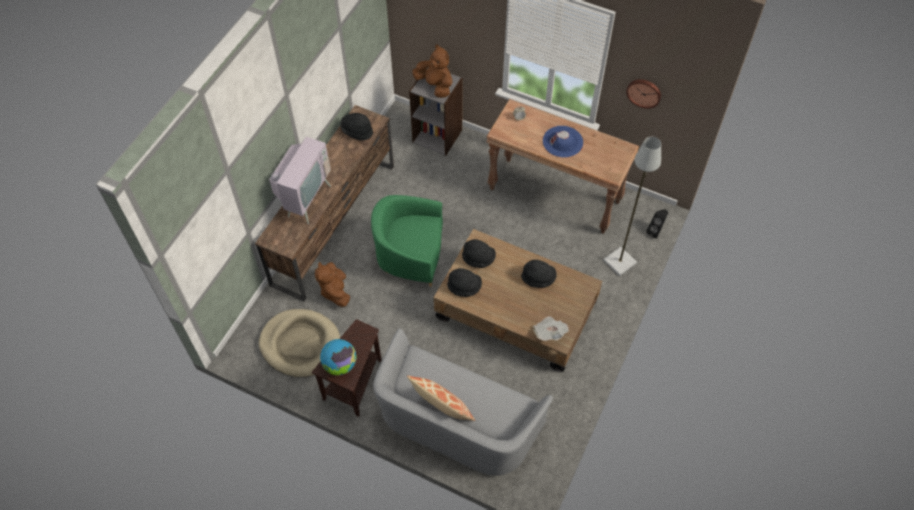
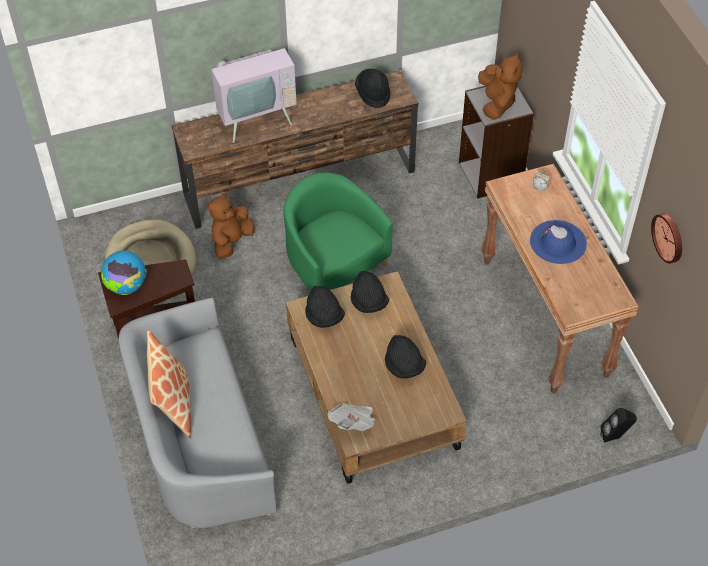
camera: 45 degrees right, 5 degrees down
grey floor lamp [603,137,661,276] -> none

